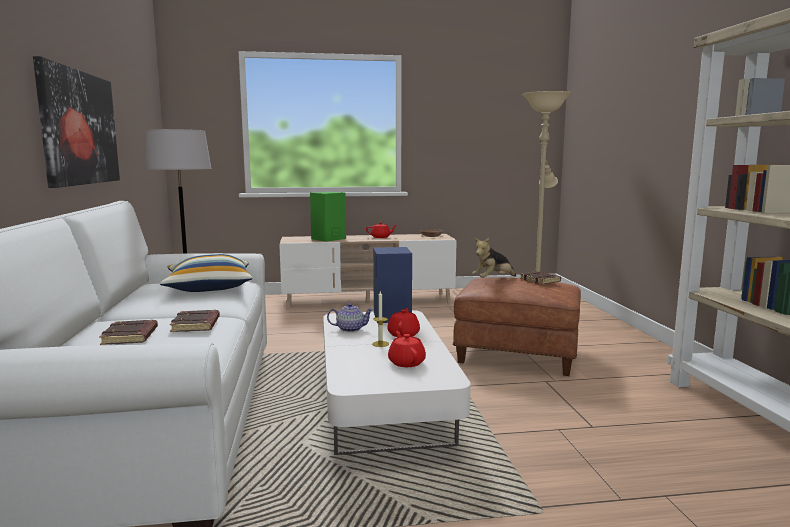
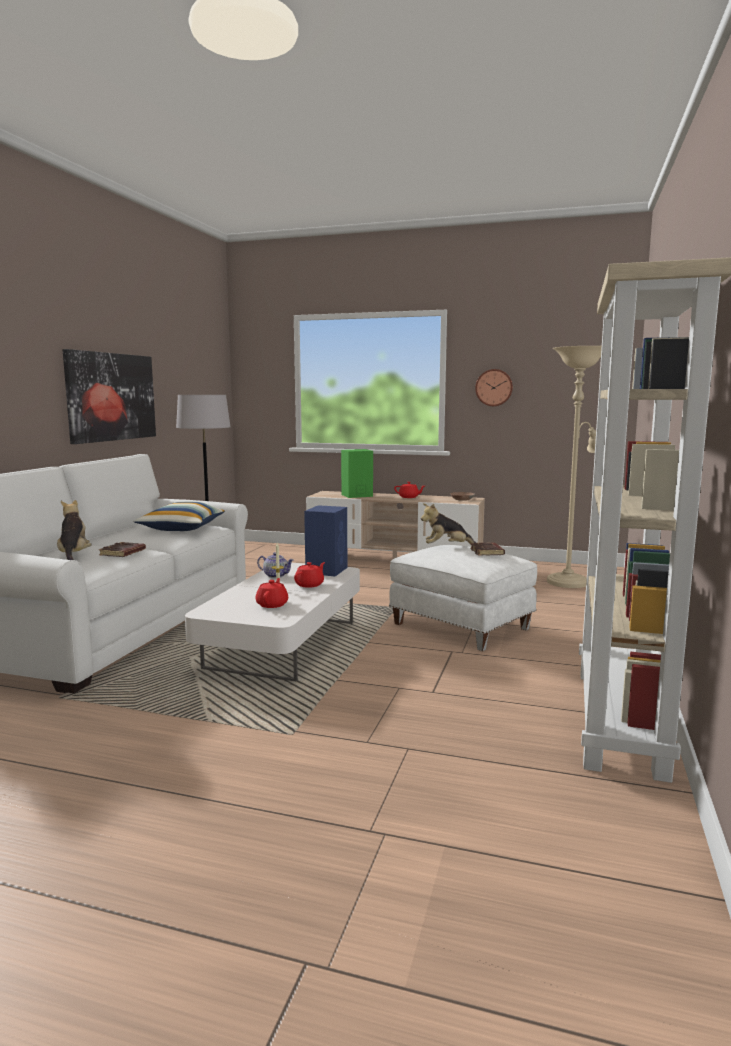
camera: 25 degrees right, 0 degrees up
brown book [99,320,158,345] -> plush toy [57,500,92,560]
brown ottoman [453,277,581,376] -> white ottoman [389,545,537,651]
none -> wall clock [475,369,513,406]

